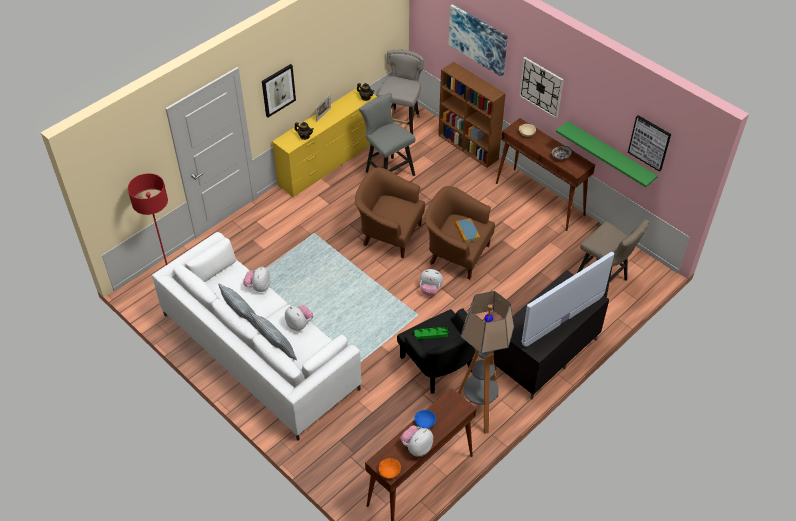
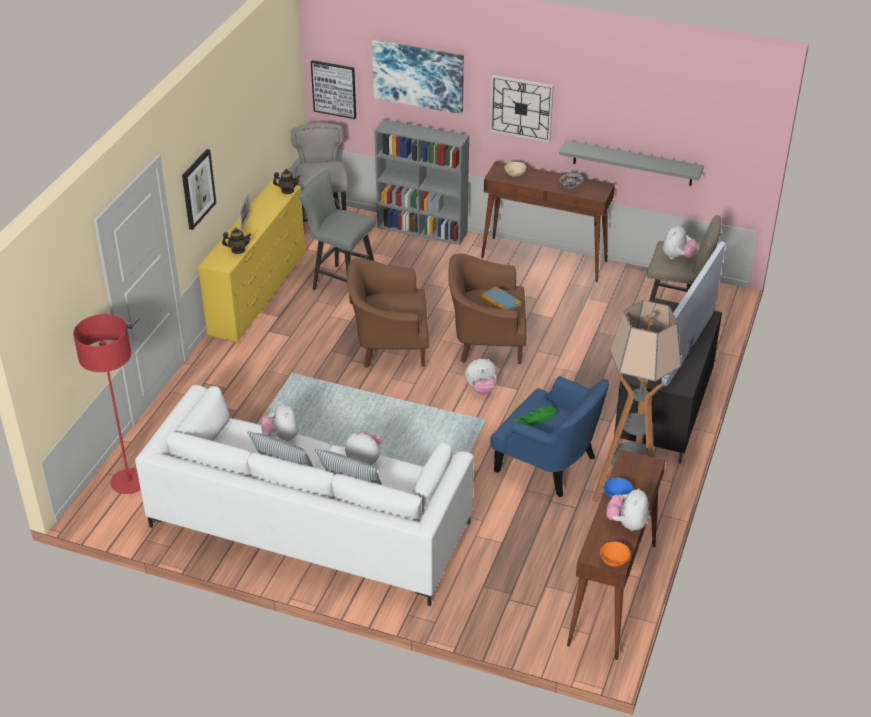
camera: 25 degrees left, 10 degrees down
black armchair [397,308,476,393] -> blue armchair [490,376,609,497]
brown bookcase [438,61,506,168] -> grey bookcase [374,119,469,245]
green shelf [556,121,658,187] -> grey shelf [559,140,704,186]
picture [628,115,671,172] -> picture moved to [311,60,356,119]
none -> plush toy [663,225,697,259]

